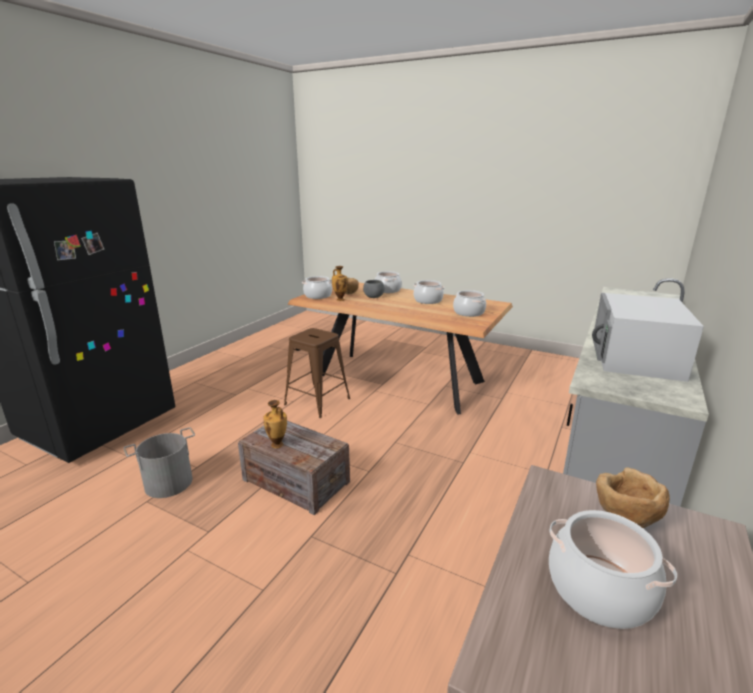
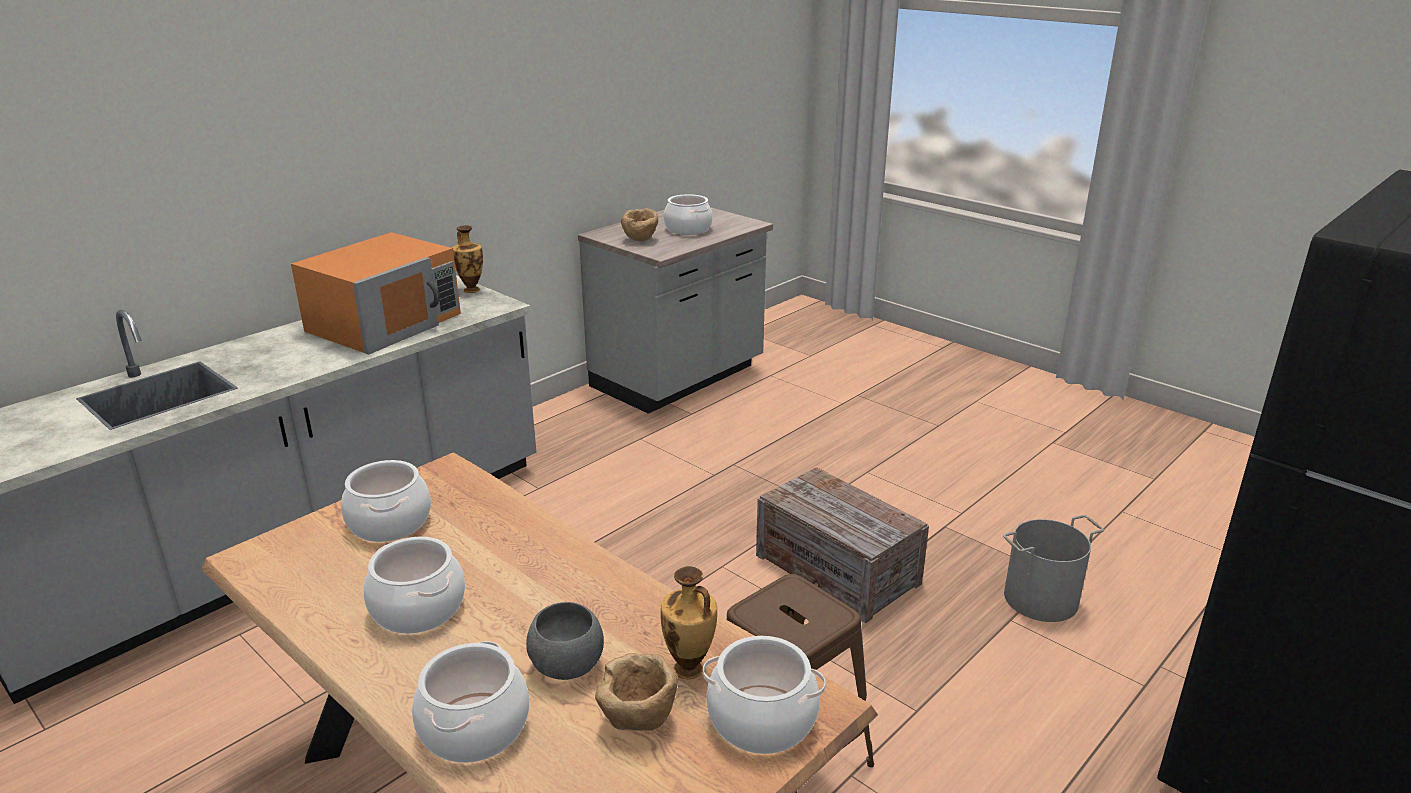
camera: 165 degrees left, 5 degrees up
vase [263,400,287,448] -> vase moved to [452,225,483,293]
white microwave [592,293,704,382] -> orange microwave [291,232,461,355]

